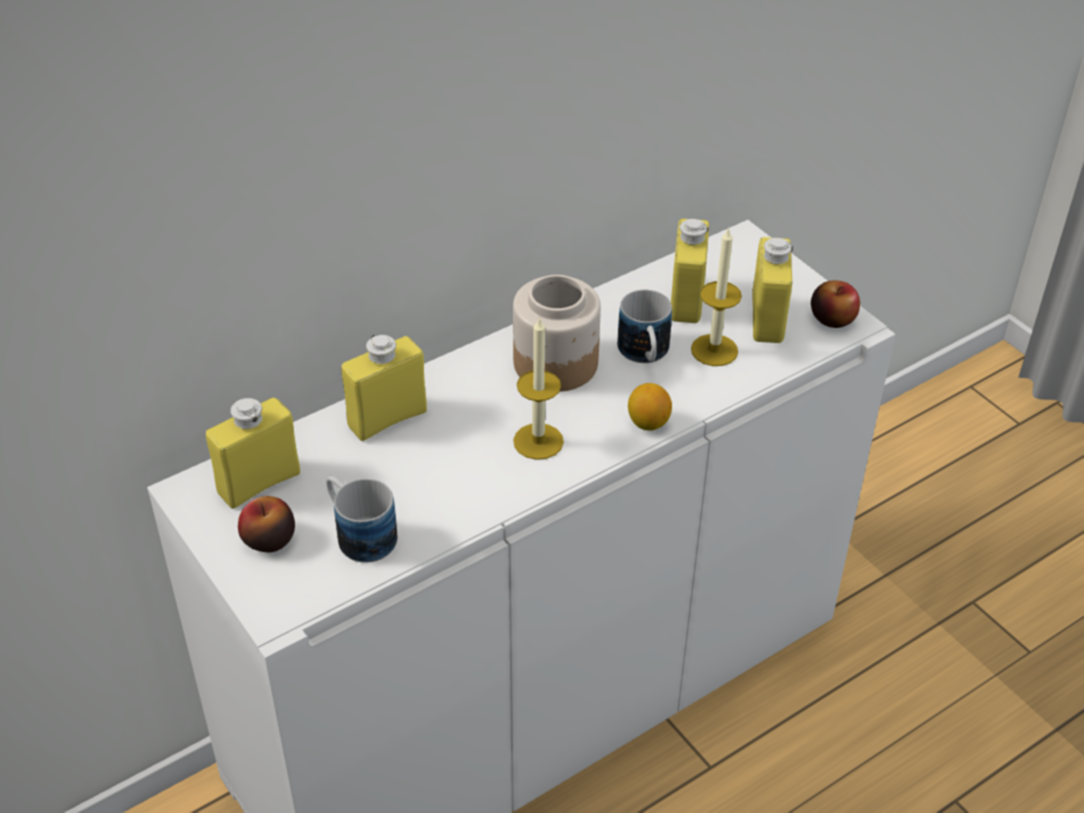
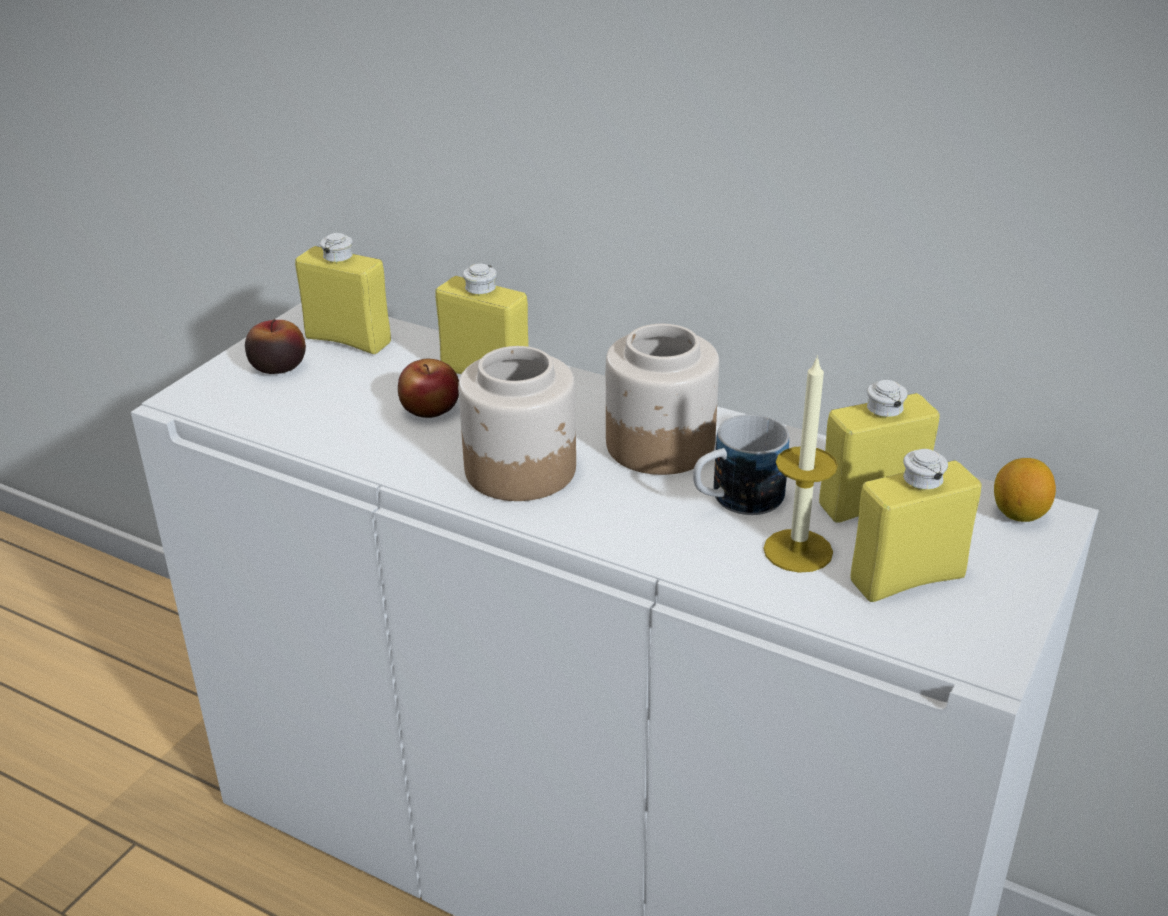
camera: 65 degrees right, 10 degrees down
mug [326,476,397,563] -> none
candle [513,316,564,460] -> jar [458,346,576,501]
lemon [628,383,672,431] -> lemon moved to [994,458,1056,522]
apple [811,280,860,328] -> apple moved to [398,359,459,418]

